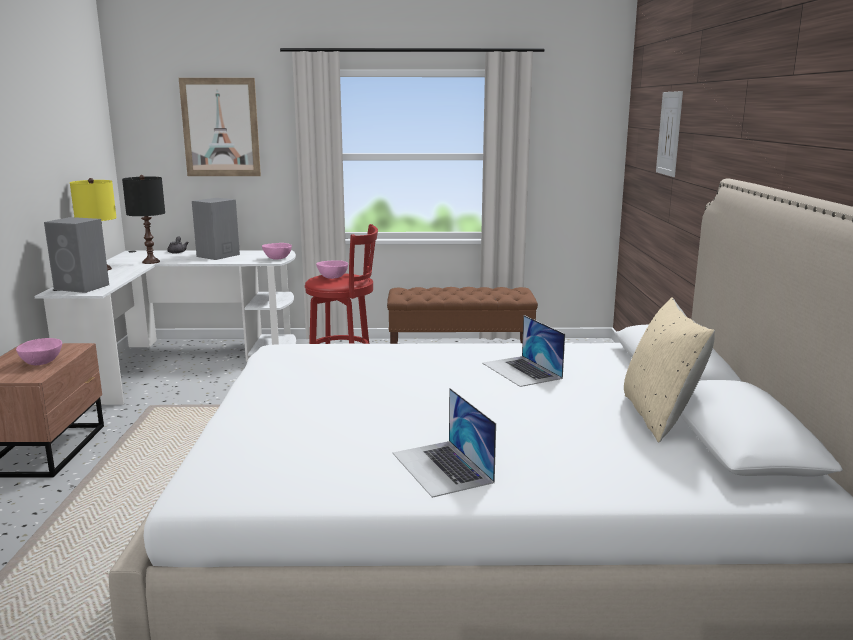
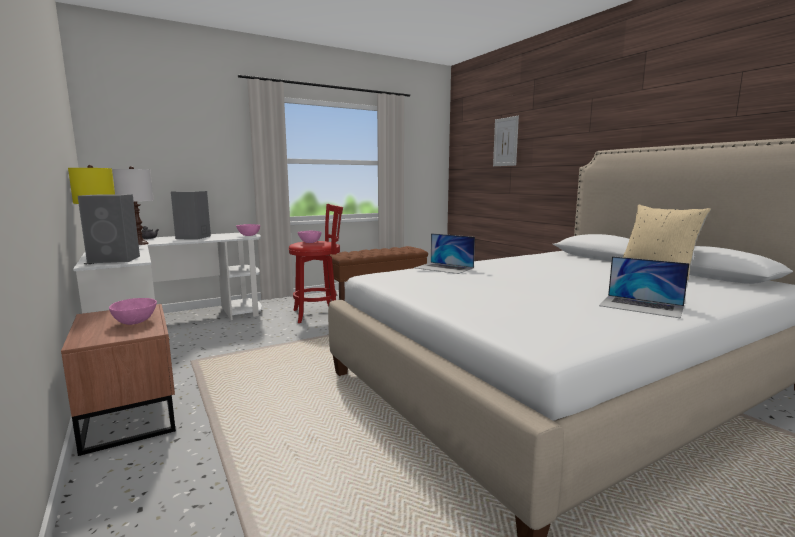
camera: 30 degrees left, 5 degrees down
black table lamp [122,175,165,264] -> white table lamp [112,166,154,245]
picture [179,78,261,176] -> none
laptop [482,315,565,387] -> laptop moved to [414,233,475,274]

